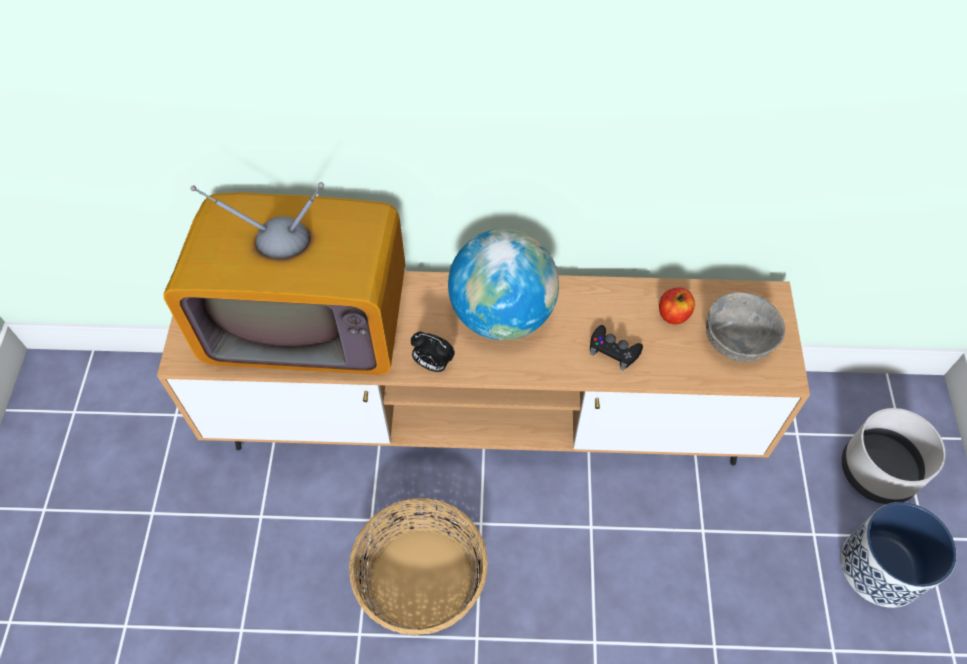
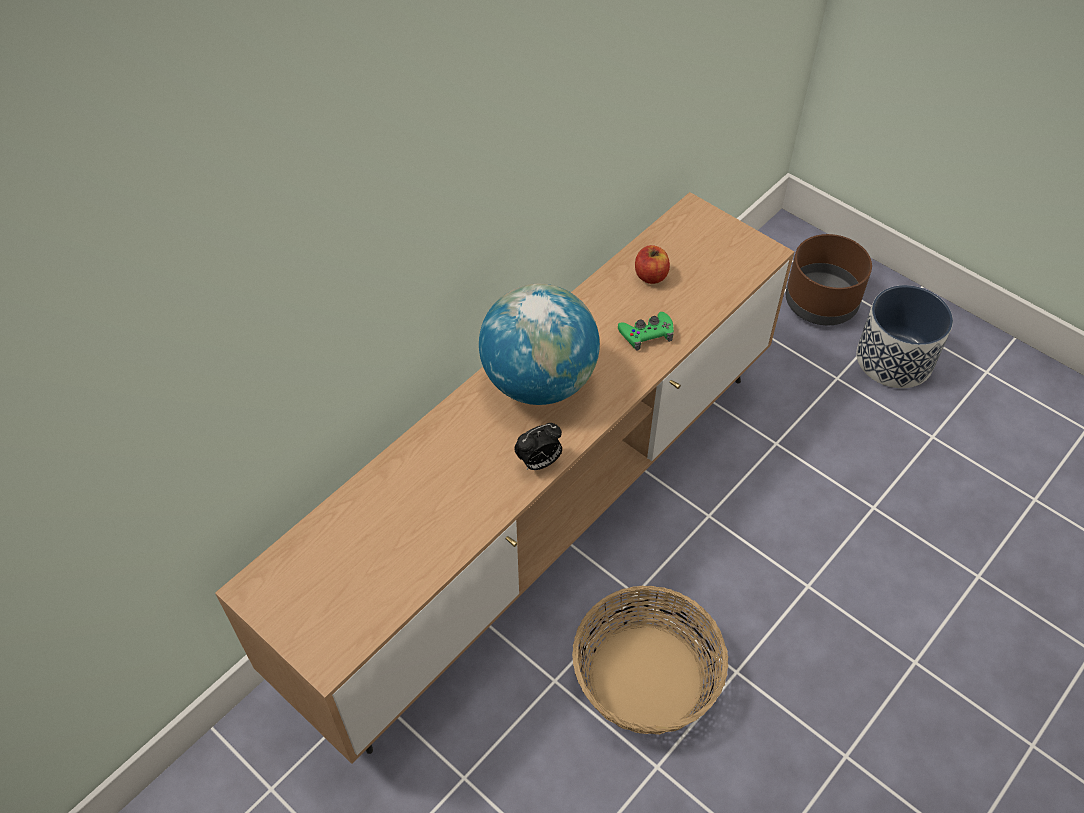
camera: 50 degrees left, 5 degrees down
television [163,182,405,375] -> none
black game controller [590,325,643,371] -> green game controller [618,312,674,351]
grey bowl [706,292,785,362] -> none
grey planter [842,408,946,504] -> brown planter [786,234,872,325]

